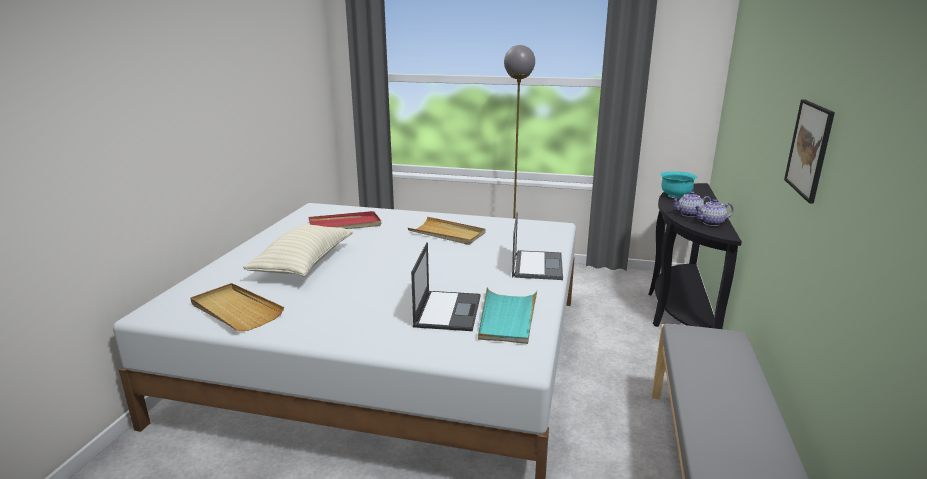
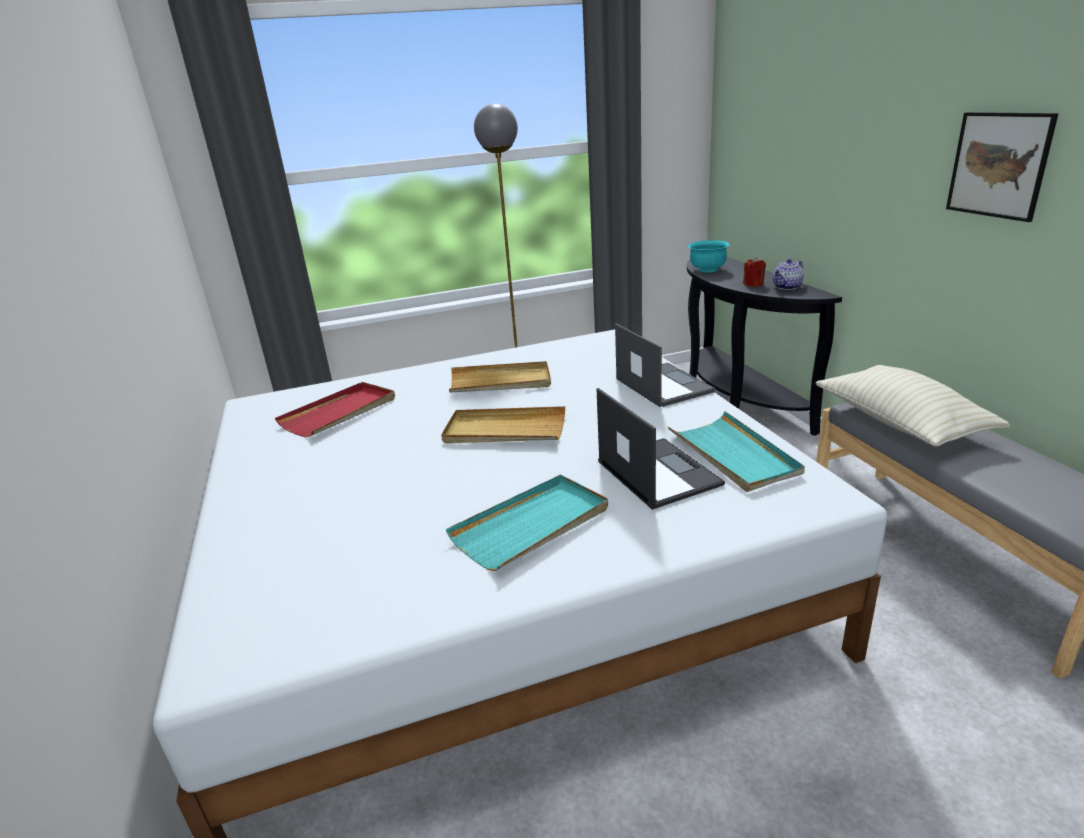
camera: 30 degrees left, 5 degrees up
beige tray [191,283,284,331] -> beige tray moved to [441,406,565,444]
beige pillow [243,225,352,277] -> beige pillow moved to [815,365,1010,447]
teapot [671,191,712,217] -> red candle [743,257,766,287]
none -> turquoise tray [446,474,608,571]

